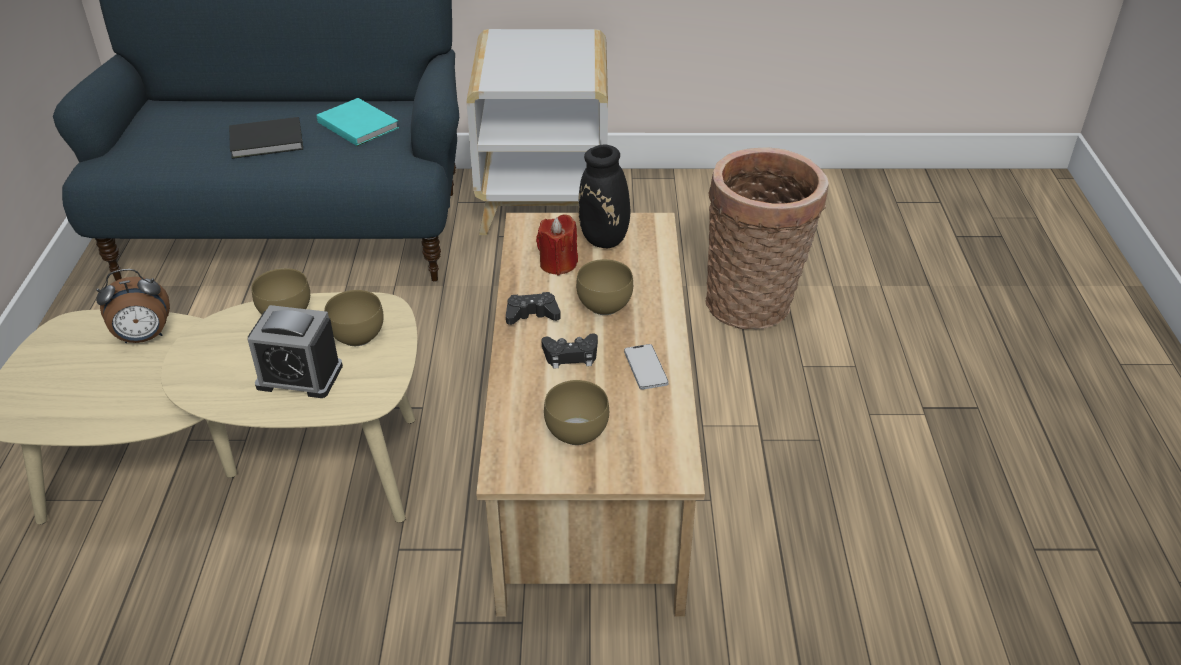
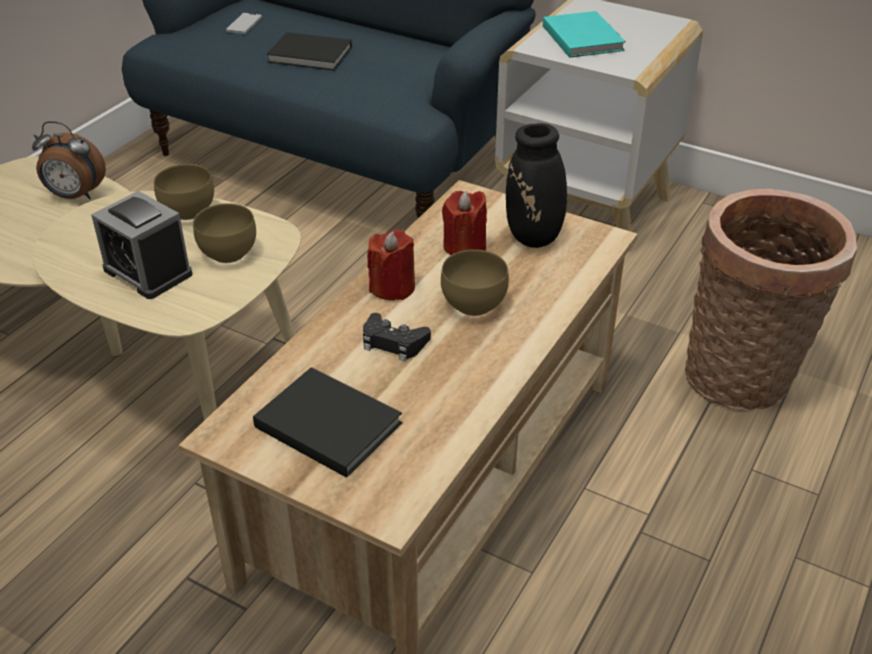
camera: 30 degrees right, 0 degrees up
turquoise book [317,98,399,146] -> turquoise book moved to [543,11,626,58]
black game controller [506,292,561,325] -> red candle [367,229,415,301]
brown bowl [544,380,609,445] -> black book [253,367,402,478]
phone [624,344,669,390] -> phone moved to [226,13,262,34]

